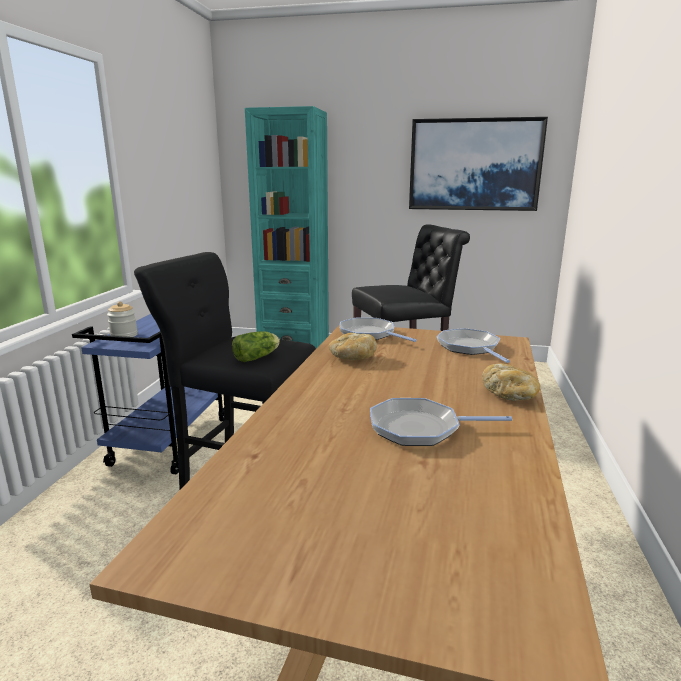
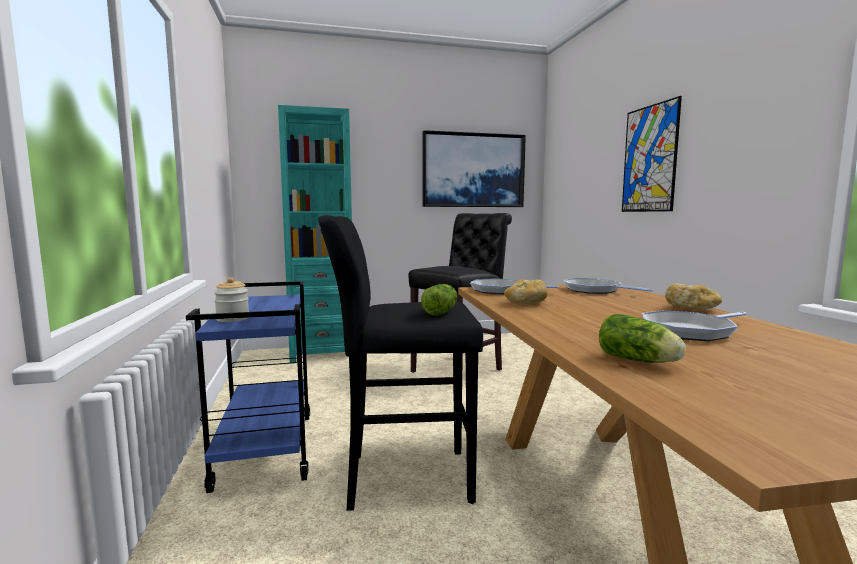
camera: 25 degrees left, 10 degrees down
none -> lettuce [599,314,686,363]
none -> picture [622,96,682,212]

